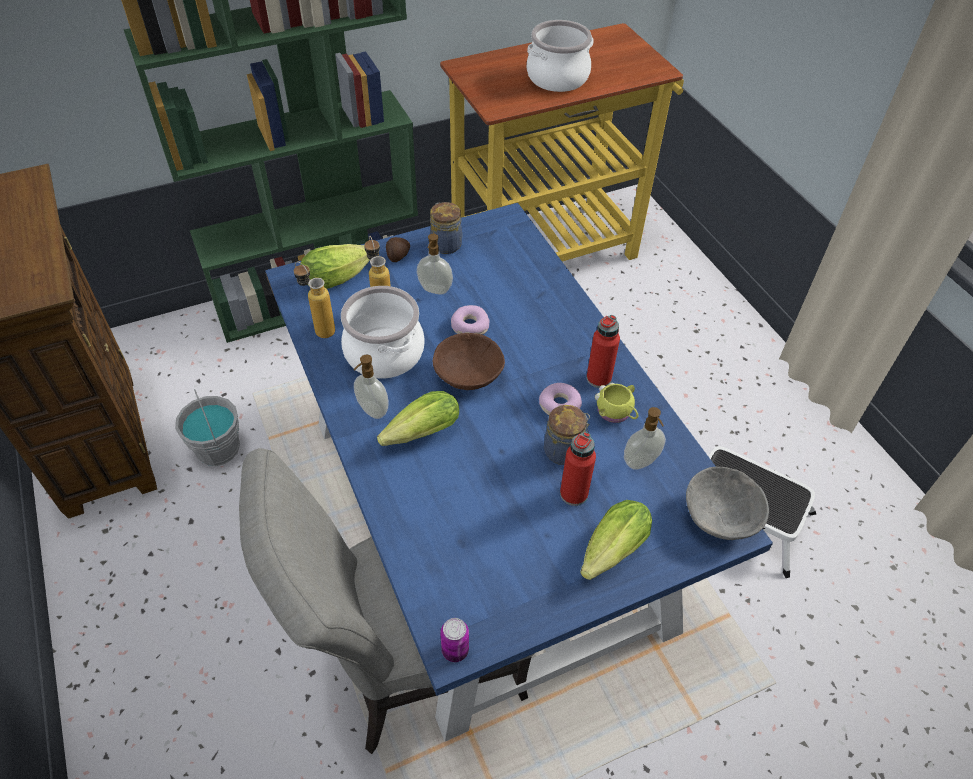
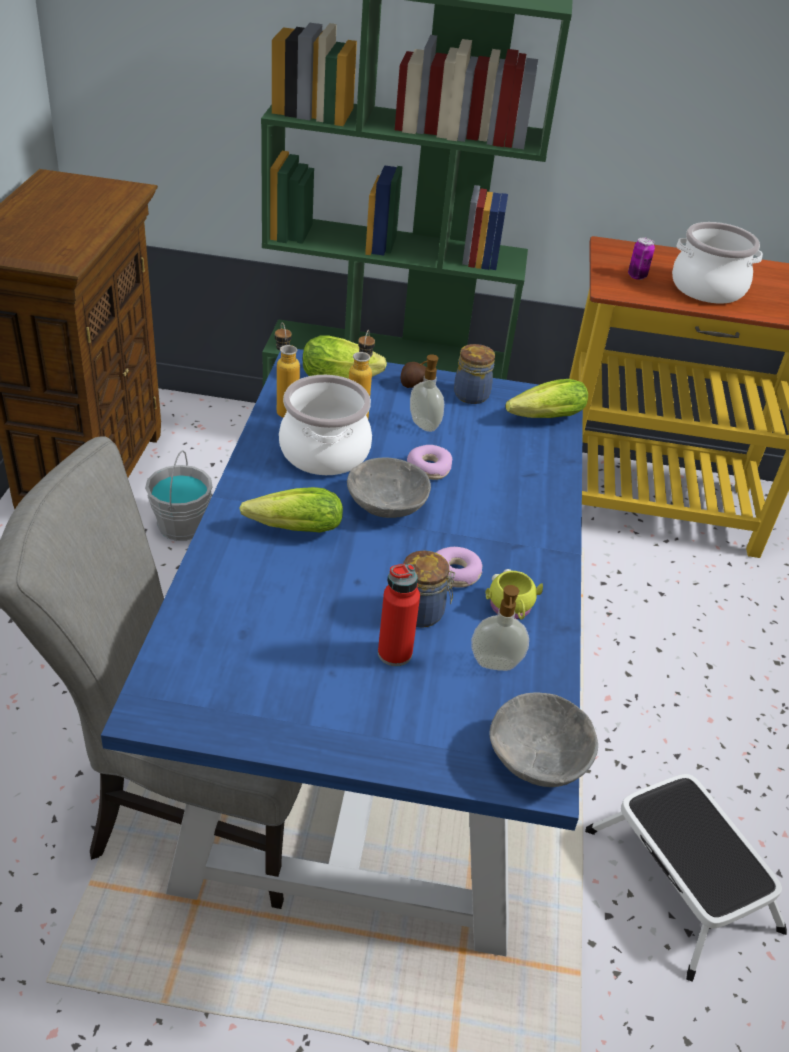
camera: 30 degrees right, 10 degrees down
soap dispenser [354,354,388,419] -> none
brown bowl [433,333,505,390] -> grey bowl [347,457,431,518]
can [440,618,469,662] -> can moved to [628,237,655,280]
lettuce [580,500,652,580] -> lettuce moved to [506,379,588,418]
red bottle [586,315,620,388] -> none

